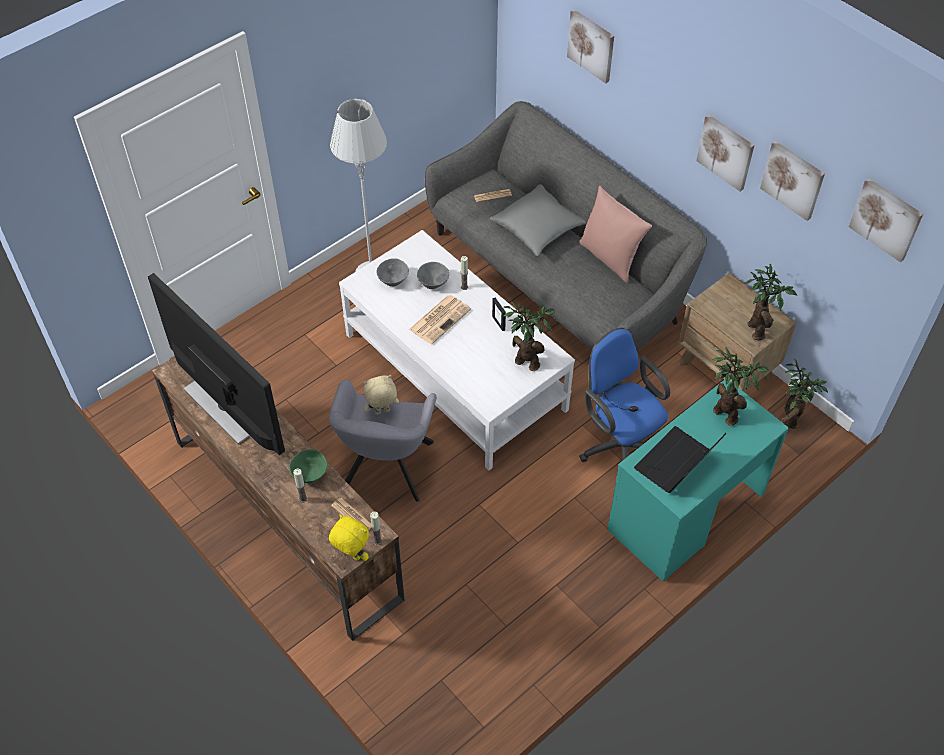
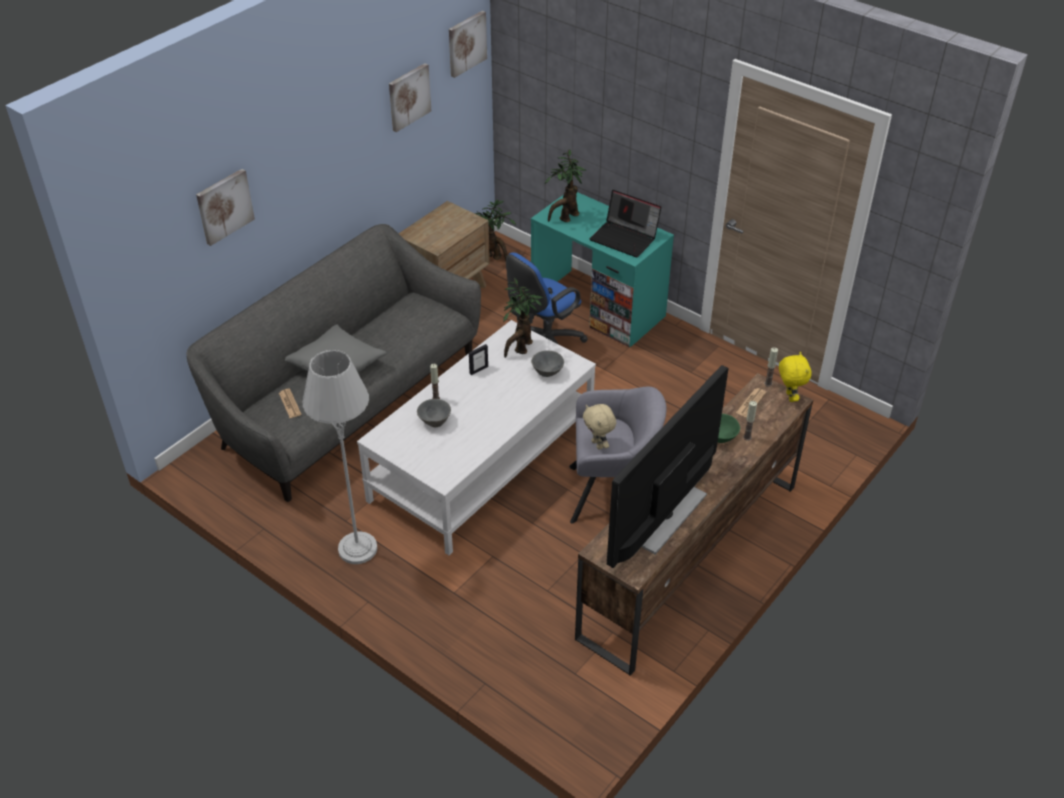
camera: 100 degrees left, 10 degrees down
yellow plush toy [329,515,369,561] -> yellow plush toy turned 150 degrees clockwise [779,352,812,402]
grey bowl [377,258,409,286] -> grey bowl moved to [531,350,564,377]
newspaper [409,295,471,344] -> none
pink pillow [579,185,652,283] -> none
picture [696,115,754,191] -> none
potted plant [745,263,797,340] -> none

